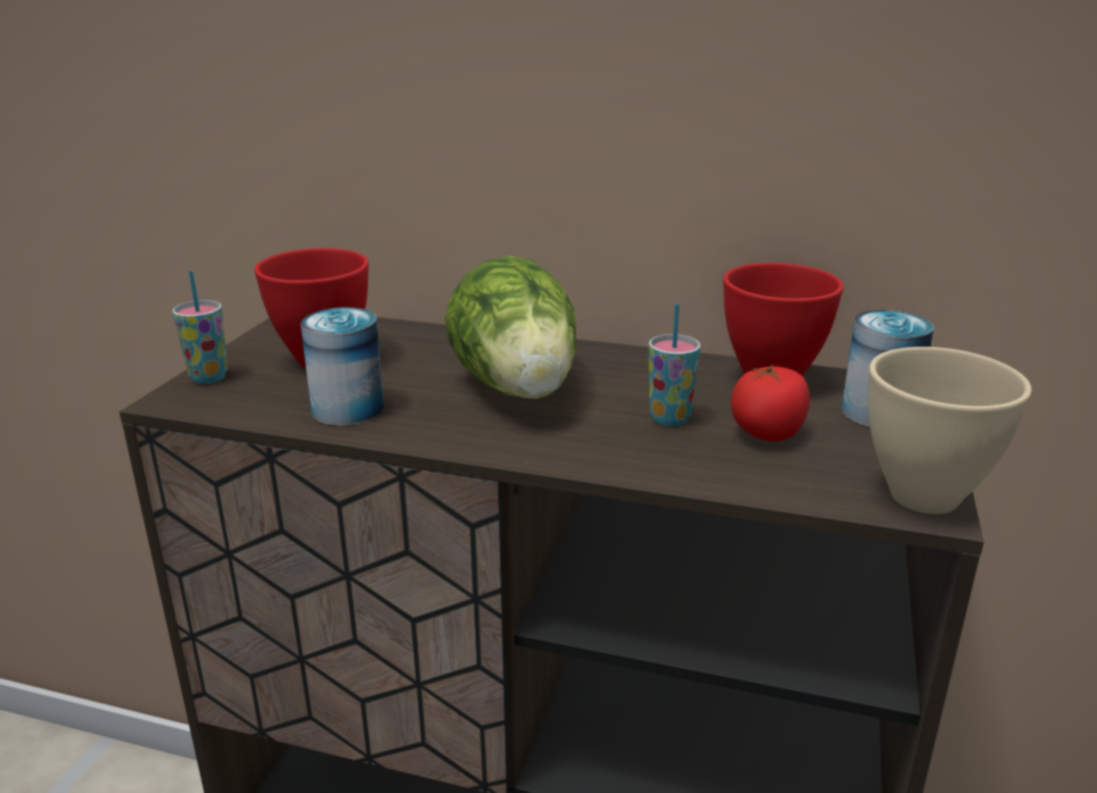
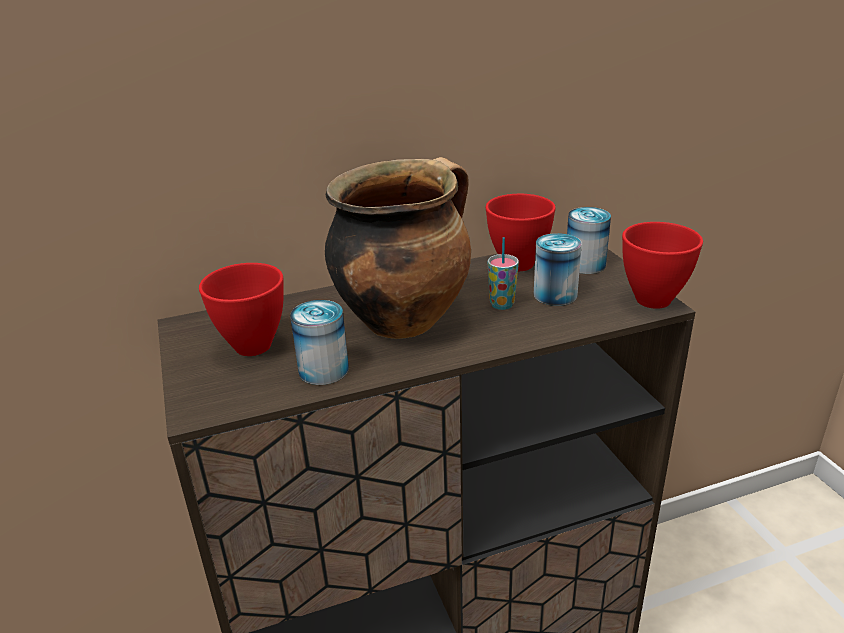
camera: 35 degrees left, 5 degrees up
cup [172,271,228,384] -> none
lettuce [445,256,577,399] -> cooking pot [325,157,471,339]
tomato [731,364,810,442] -> can [534,233,582,306]
beige bowl [868,347,1032,514] -> red bowl [622,222,703,309]

